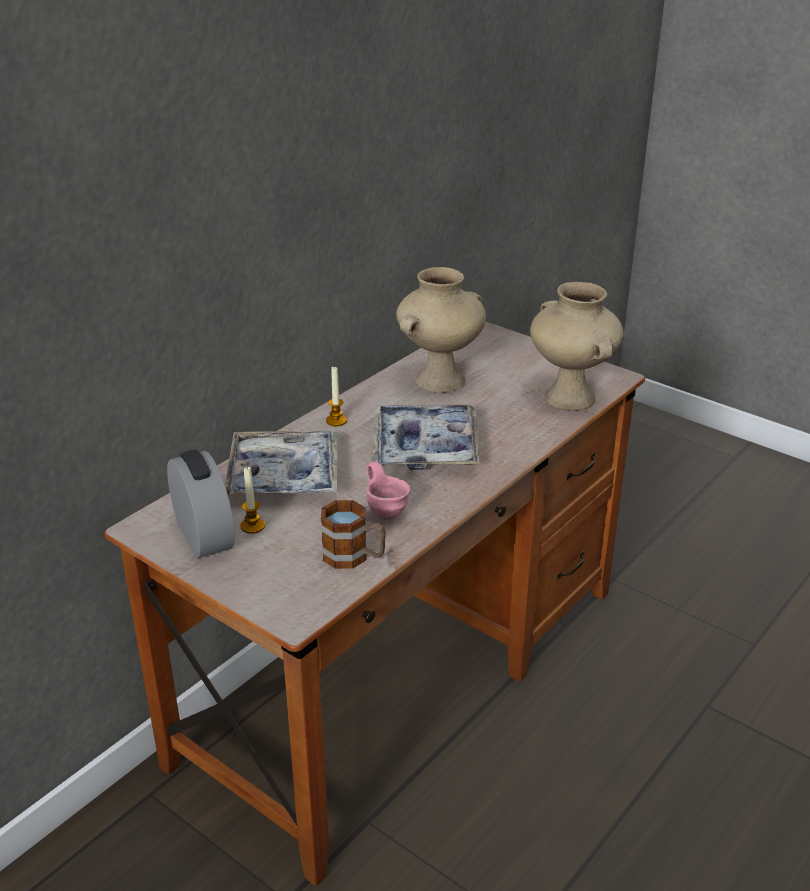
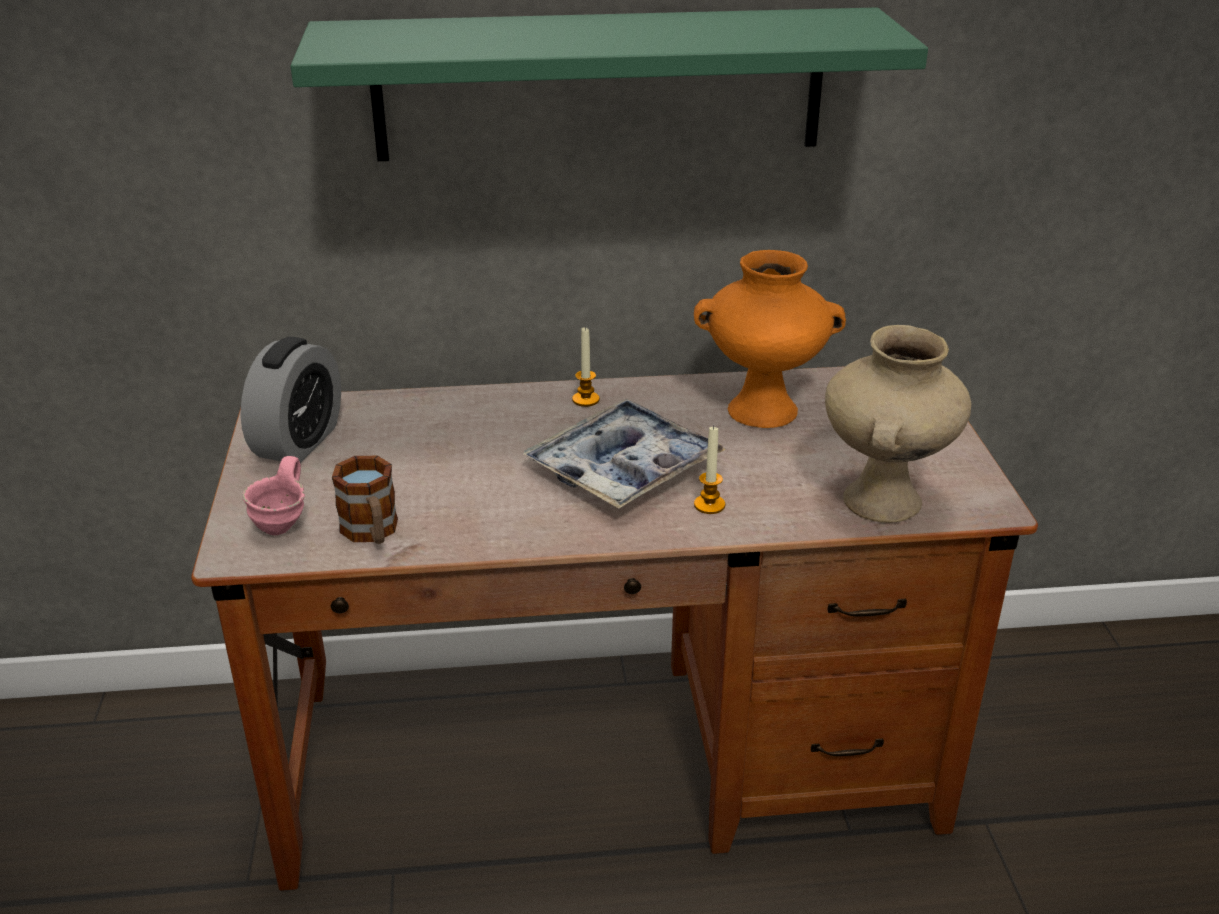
camera: 45 degrees right, 0 degrees up
tray [225,430,337,495] -> none
candle [240,467,265,534] -> candle moved to [694,425,725,514]
pink mug [366,462,410,520] -> pink mug moved to [242,456,305,535]
beige vase [396,267,486,393] -> orange vase [694,250,846,428]
none -> green shelf [290,7,928,161]

